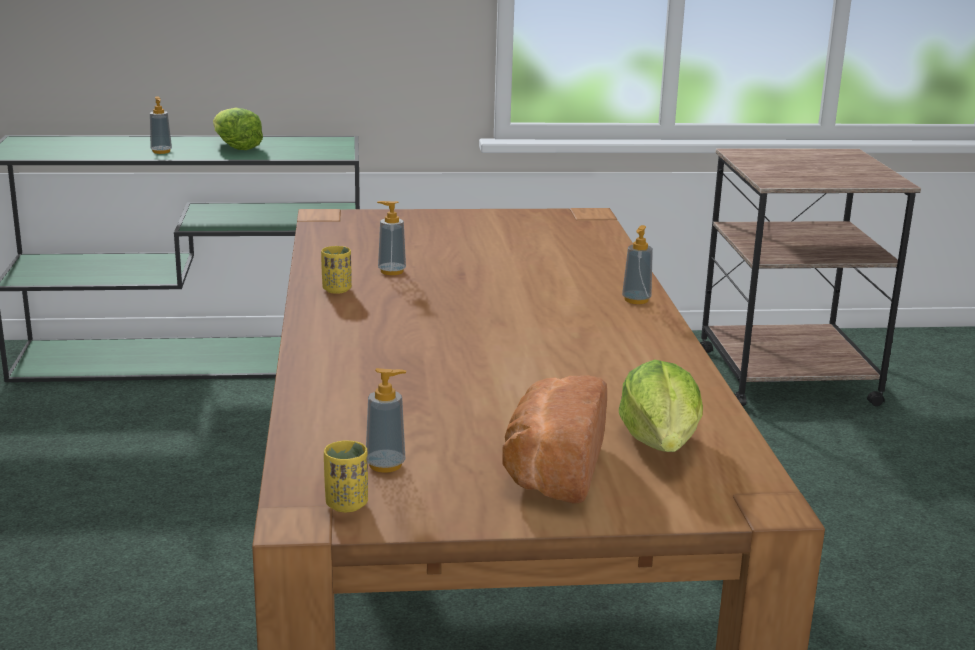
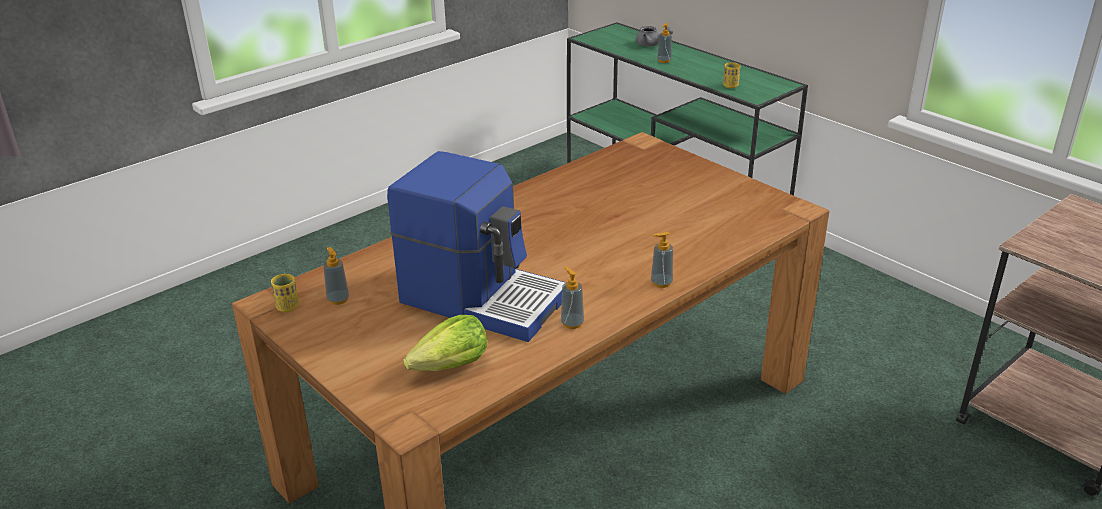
camera: 55 degrees right, 10 degrees up
lettuce [213,107,263,150] -> none
yellow cup [321,246,352,294] -> yellow cup moved to [723,62,740,88]
soap dispenser [377,201,406,275] -> soap dispenser moved to [561,267,584,329]
bread [502,376,607,503] -> none
none -> coffee machine [387,151,566,342]
none -> grey teapot [635,26,673,46]

